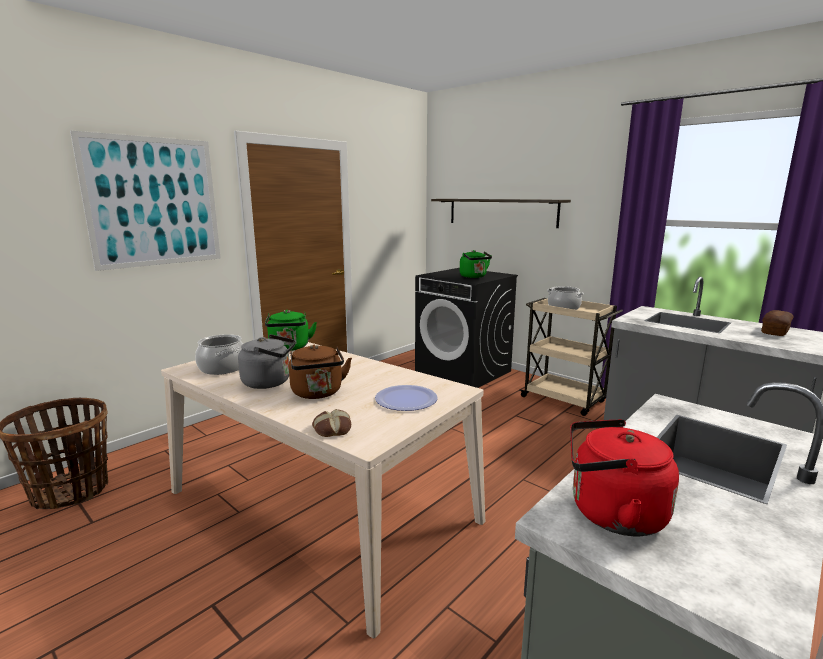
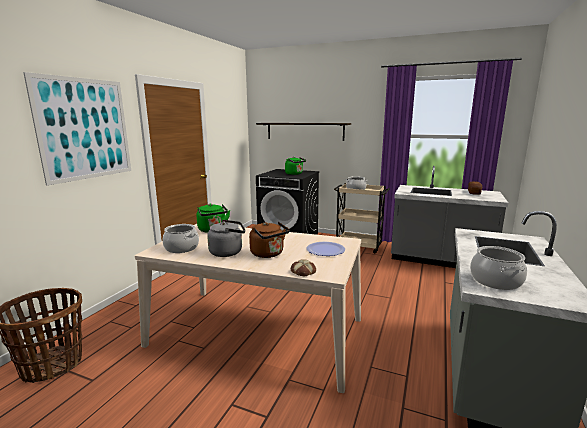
camera: 20 degrees left, 0 degrees up
red kettle [570,419,679,536] -> cooking pot [470,246,527,290]

